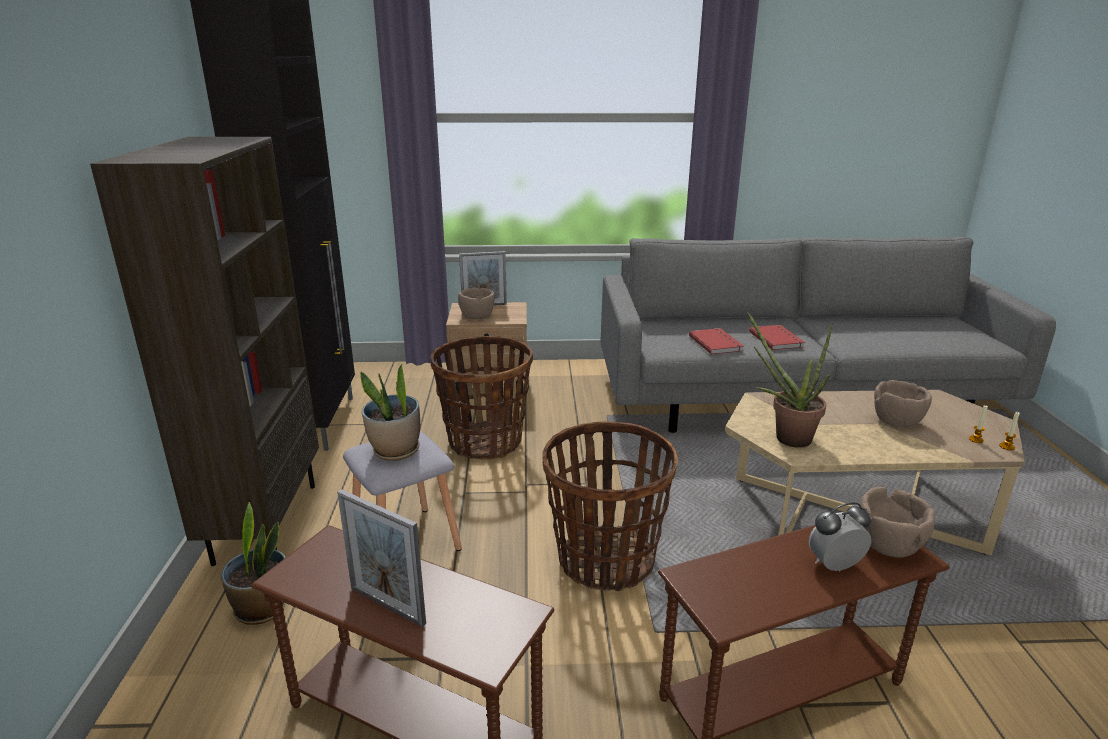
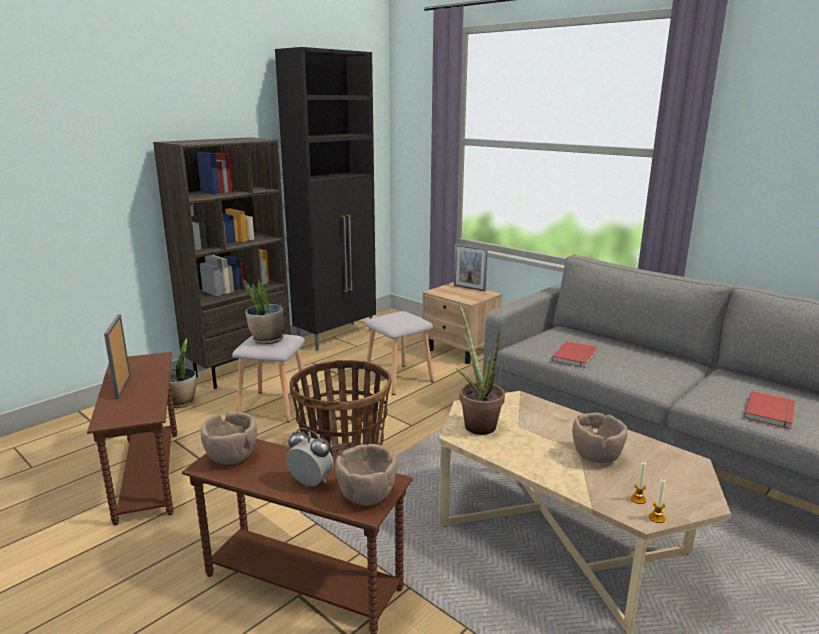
camera: 45 degrees right, 5 degrees down
basket [430,336,533,460] -> grey stool [364,311,434,395]
brown bowl [458,288,495,319] -> brown bowl moved to [201,412,257,464]
red book [749,325,805,350] -> red book moved to [744,391,795,429]

